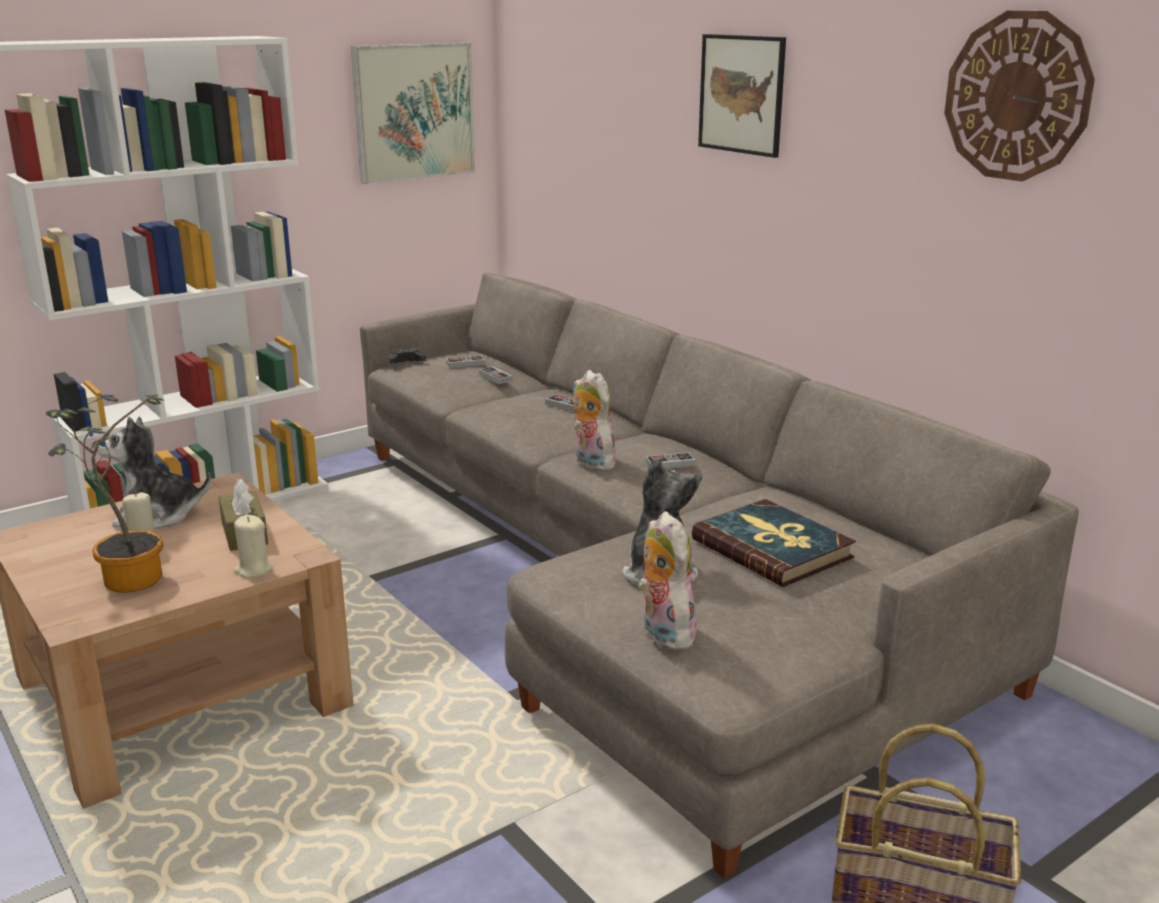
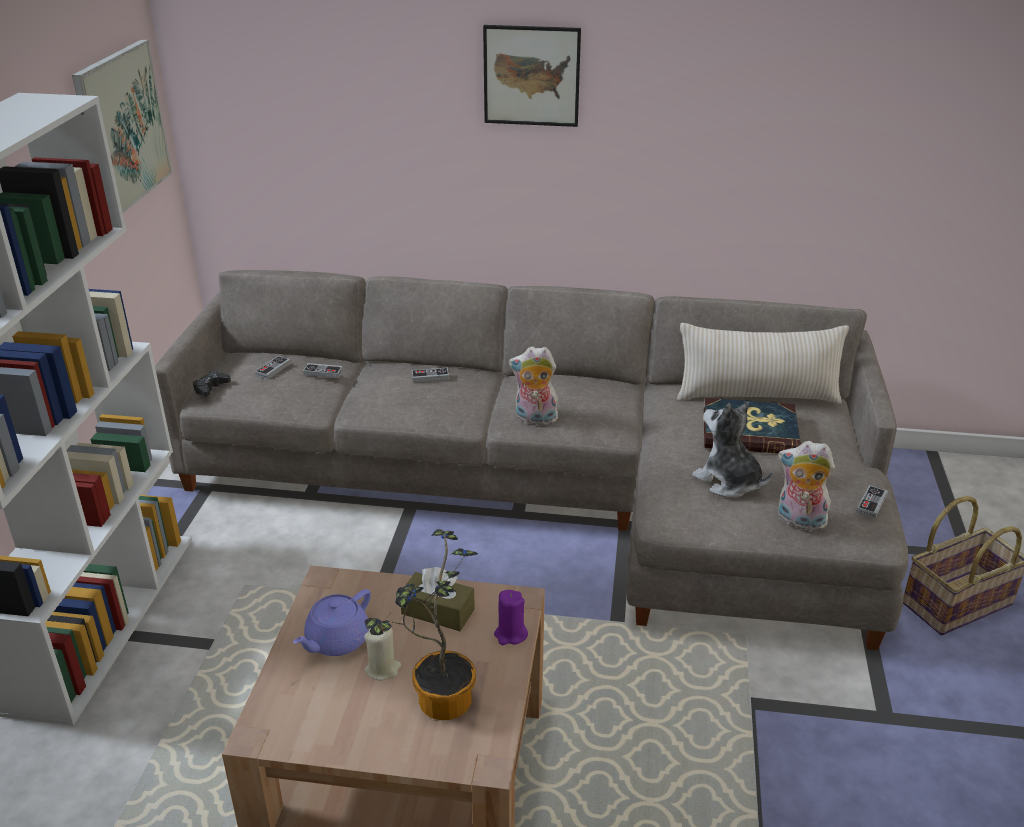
camera: 45 degrees left, 10 degrees up
plush toy [97,417,211,529] -> purple teapot [293,589,371,656]
beige candle [234,515,273,578] -> purple candle [494,590,528,645]
game controller [646,452,695,469] -> game controller moved to [856,485,888,518]
wall clock [944,11,1095,181] -> none
none -> beige pillow [677,323,849,404]

